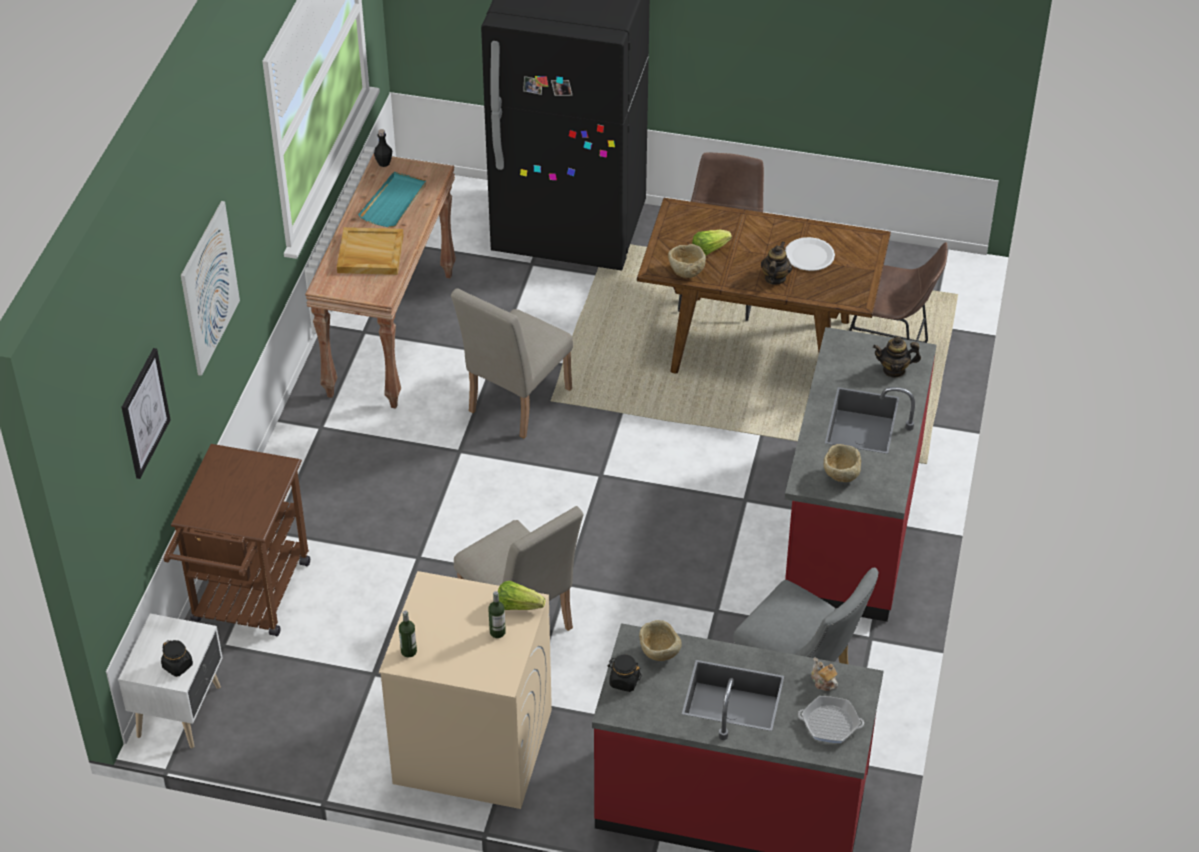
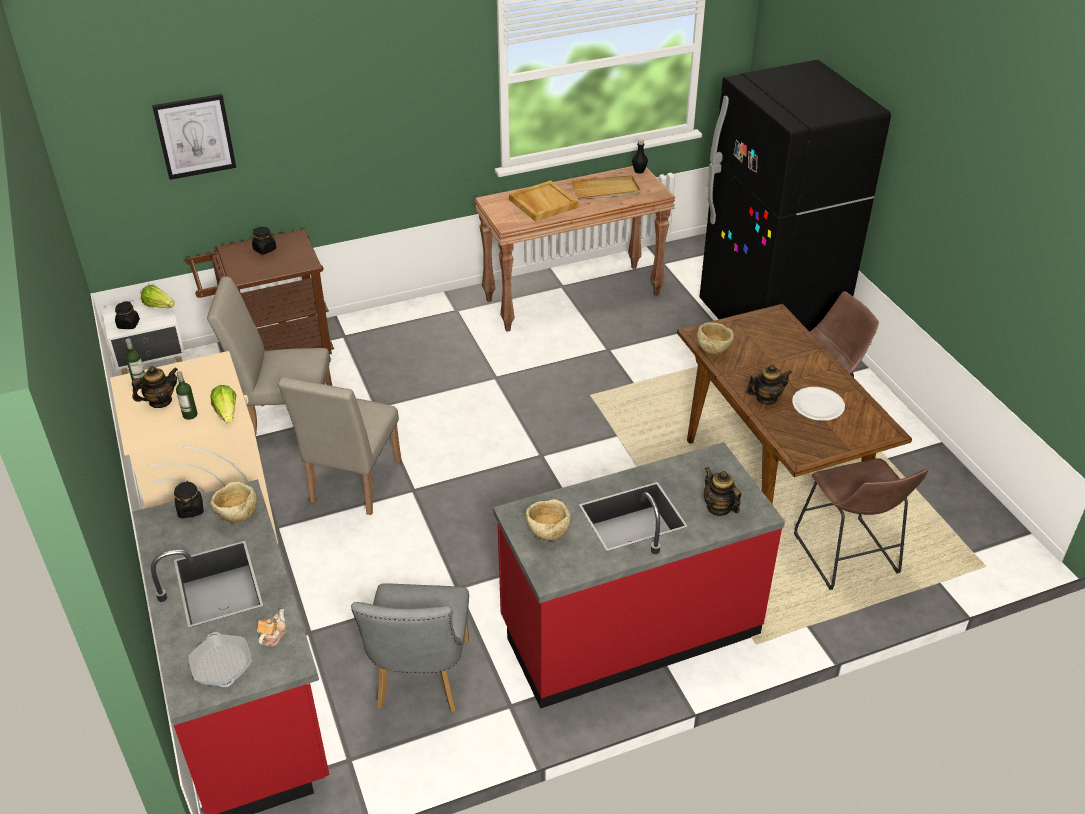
camera: 55 degrees right, 5 degrees down
picture [181,201,240,376] -> none
turquoise tray [358,172,426,227] -> beige tray [571,175,640,200]
beige chair [451,288,573,438] -> beige chair moved to [207,277,332,436]
lettuce [692,230,732,256] -> lettuce moved to [141,285,175,308]
none -> teapot [132,366,178,408]
none -> black jar [252,227,276,255]

